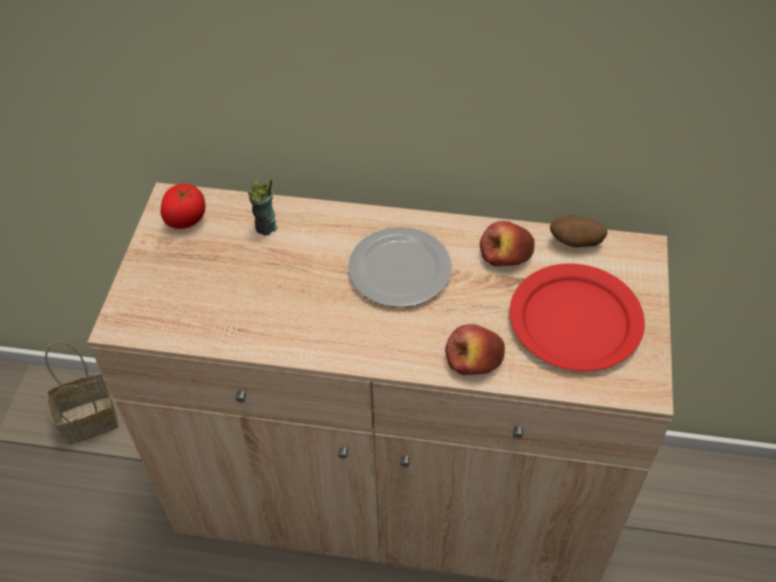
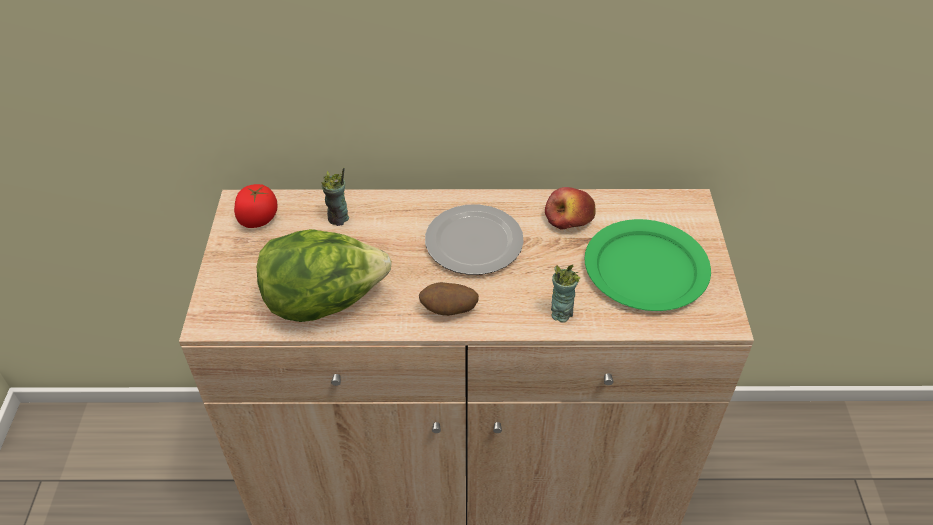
camera: 10 degrees left, 5 degrees down
basket [45,342,118,444] -> none
apple [445,324,505,375] -> cup [551,265,580,323]
red plate [510,264,645,371] -> green plate [585,219,711,311]
potato [550,215,607,247] -> potato moved to [419,282,479,316]
none -> lettuce [257,229,392,322]

